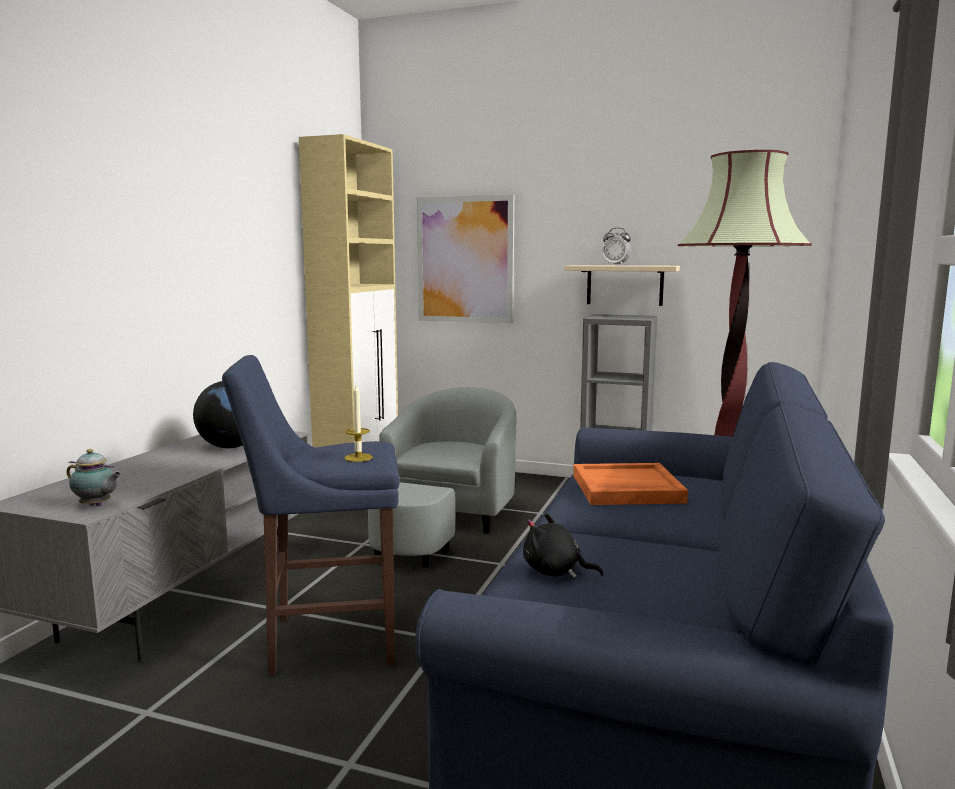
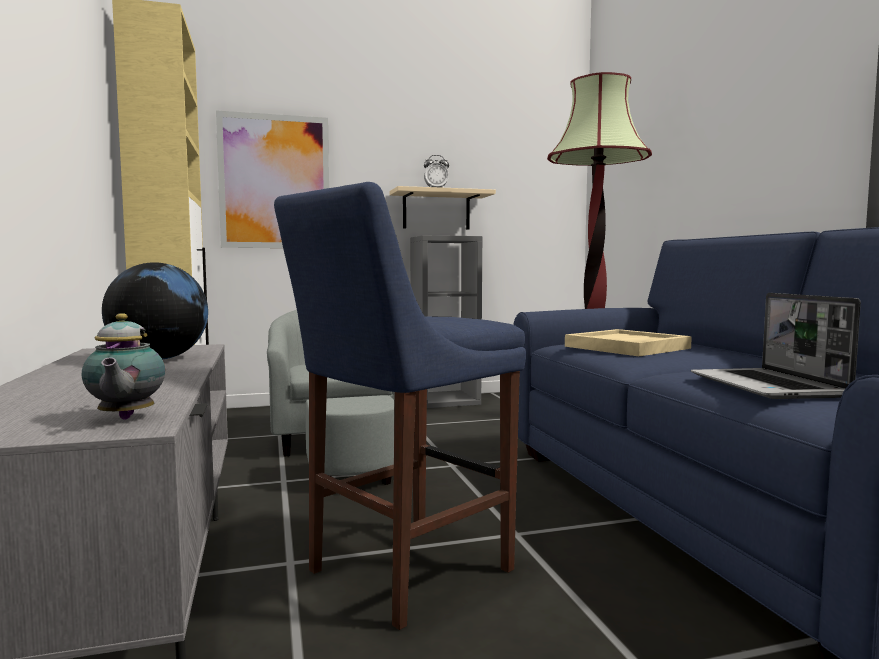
camera: 35 degrees left, 5 degrees down
teapot [66,449,122,506] -> teapot turned 90 degrees clockwise [81,313,165,420]
candle [344,385,373,462] -> none
black plush toy [523,513,603,578] -> laptop [691,293,861,399]
orange tray [573,463,688,505] -> beige tray [565,329,692,356]

